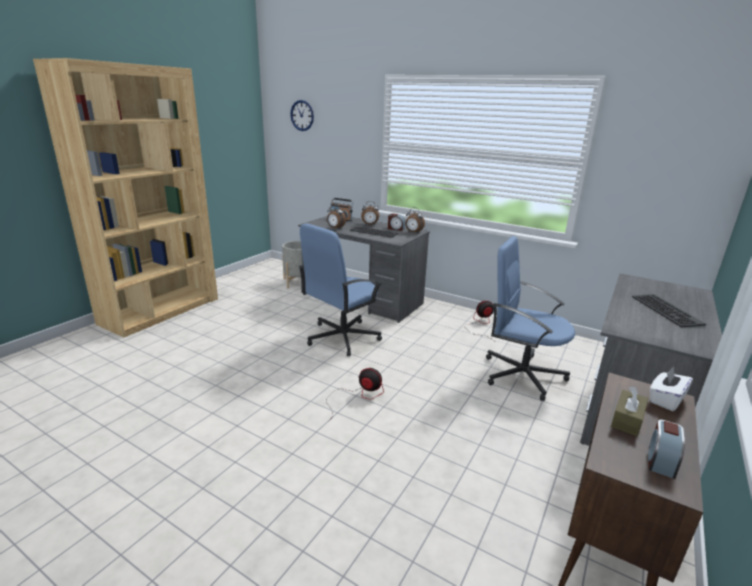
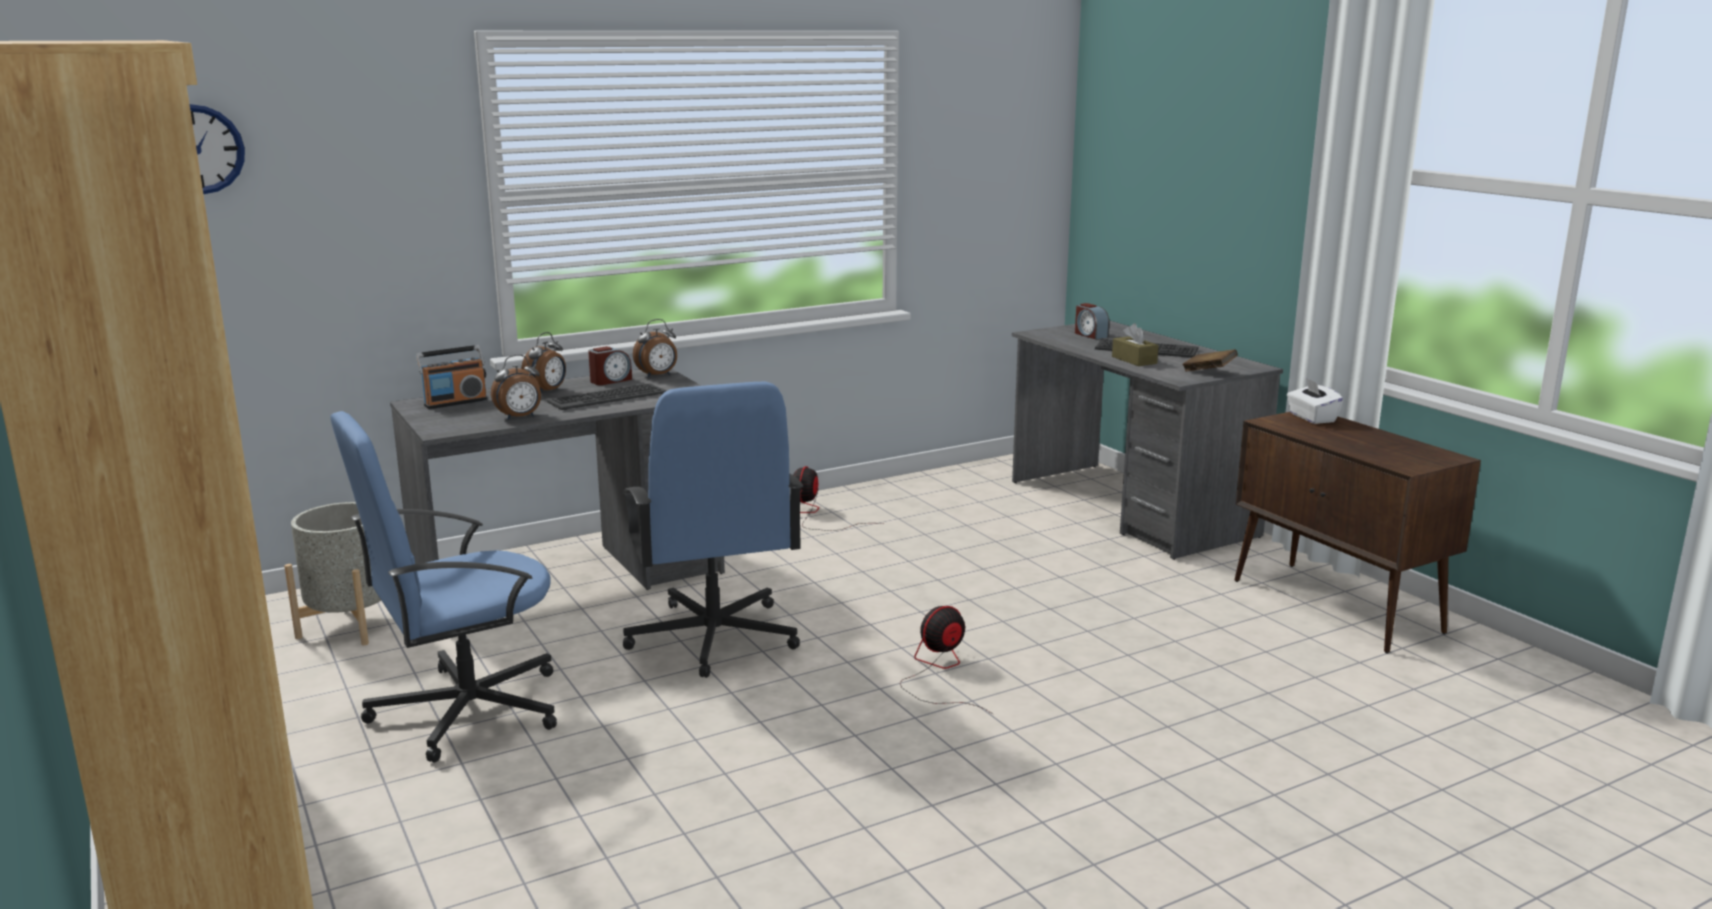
camera: 60 degrees left, 5 degrees down
blue office chair [486,236,575,401] -> blue office chair moved to [330,411,557,762]
brown tissue box [611,387,648,436] -> brown tissue box moved to [1112,323,1159,366]
alarm clock [648,420,685,479] -> alarm clock moved to [1075,303,1109,339]
none -> brown book [1182,349,1238,372]

